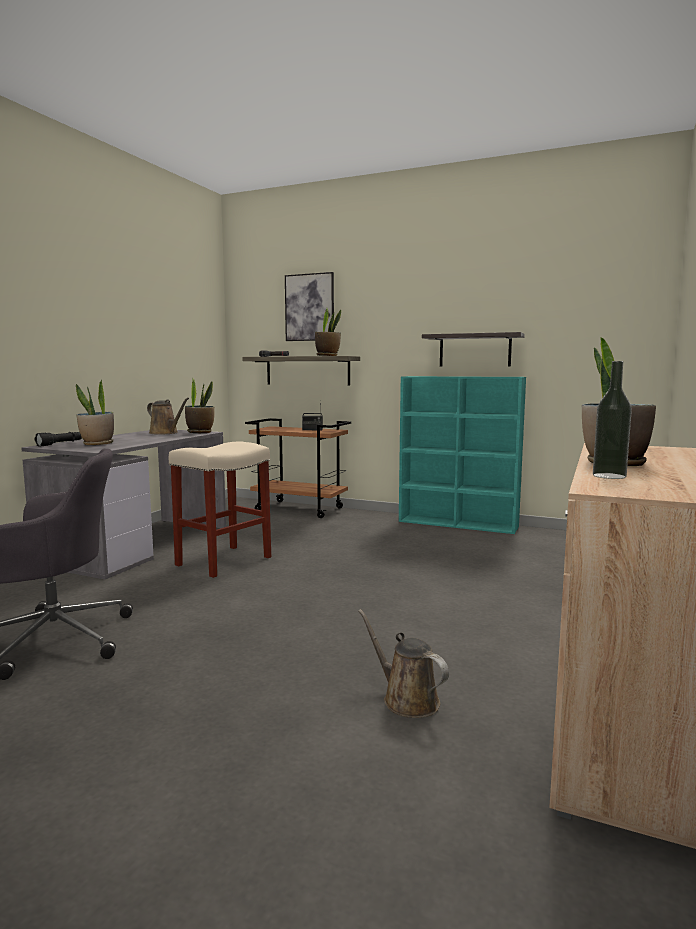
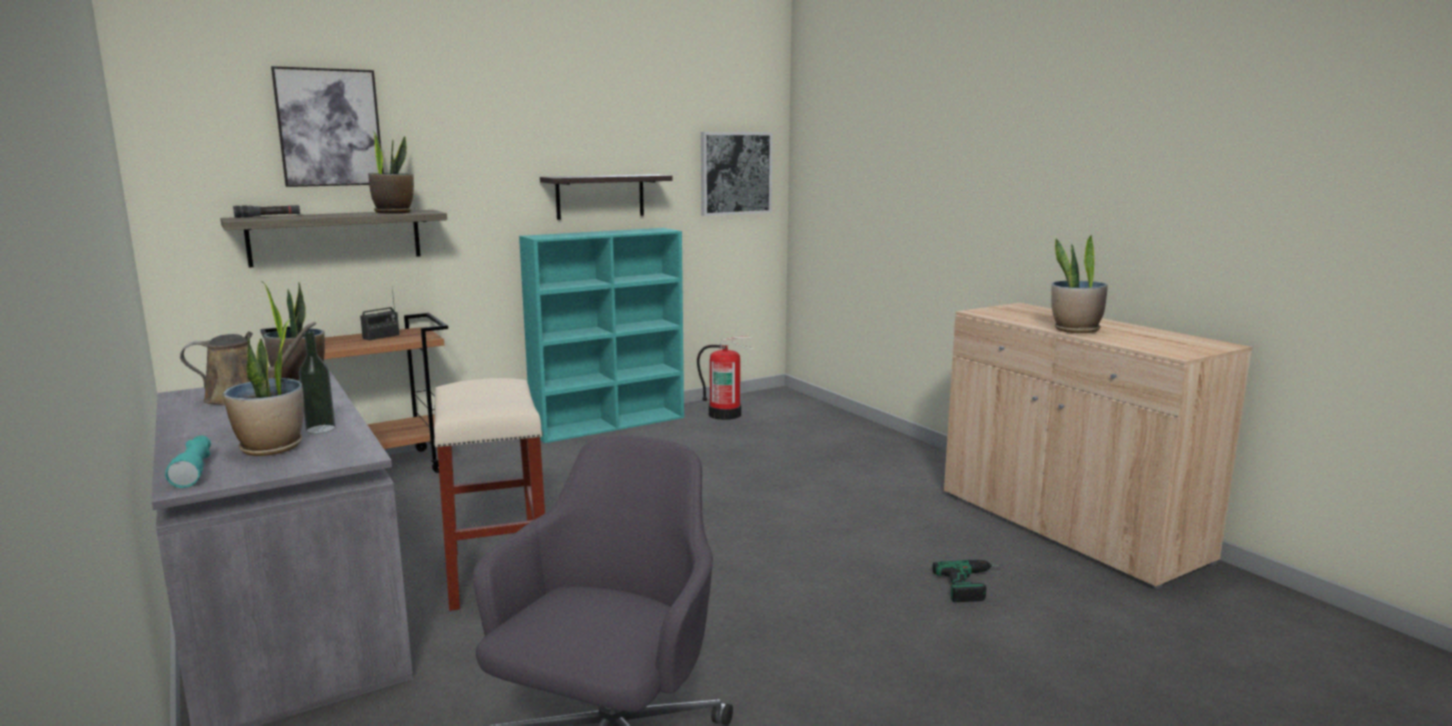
camera: 55 degrees left, 5 degrees up
black flashlight [35,432,82,447] -> turquoise flashlight [165,436,211,488]
brown watering can [358,609,449,718] -> power drill [932,560,1003,602]
bottle [593,361,632,479] -> bottle moved to [299,331,335,434]
none -> fire extinguisher [697,337,755,420]
none -> picture [701,132,773,216]

